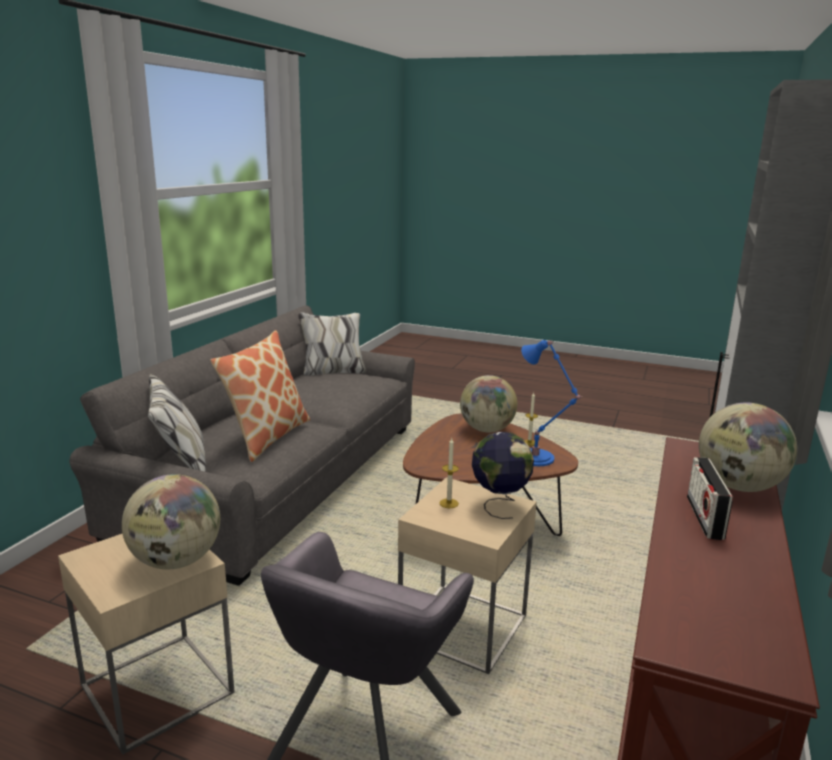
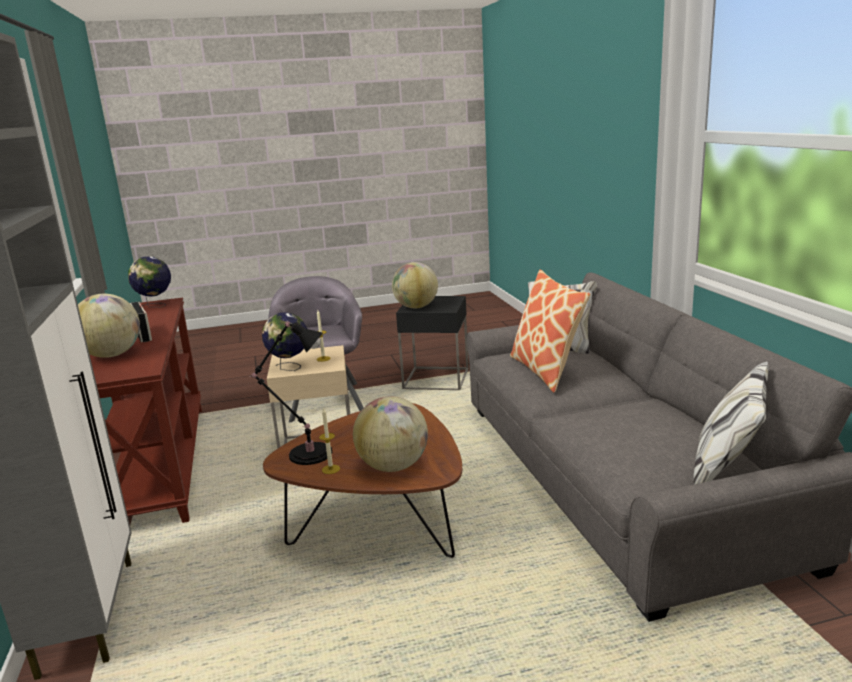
camera: 145 degrees right, 0 degrees up
beige side table [58,534,235,755] -> black side table [396,296,468,390]
blue table lamp [521,340,582,466] -> black table lamp [249,322,332,465]
none -> globe [128,257,171,307]

